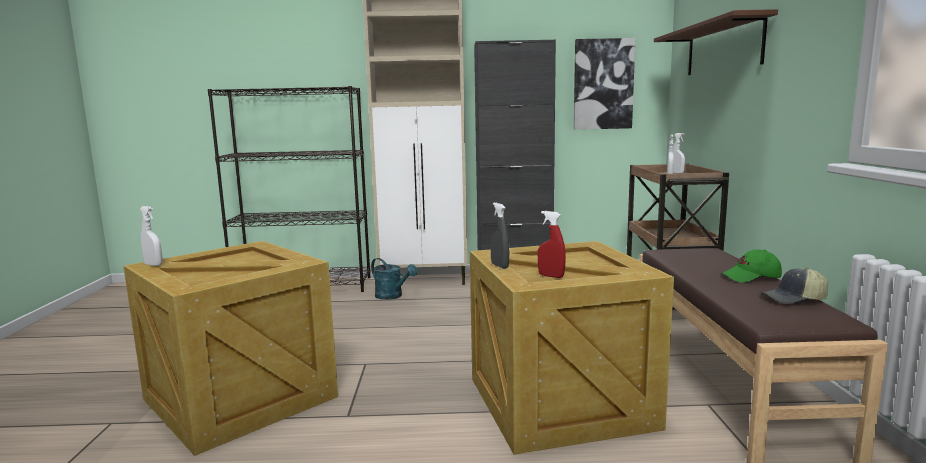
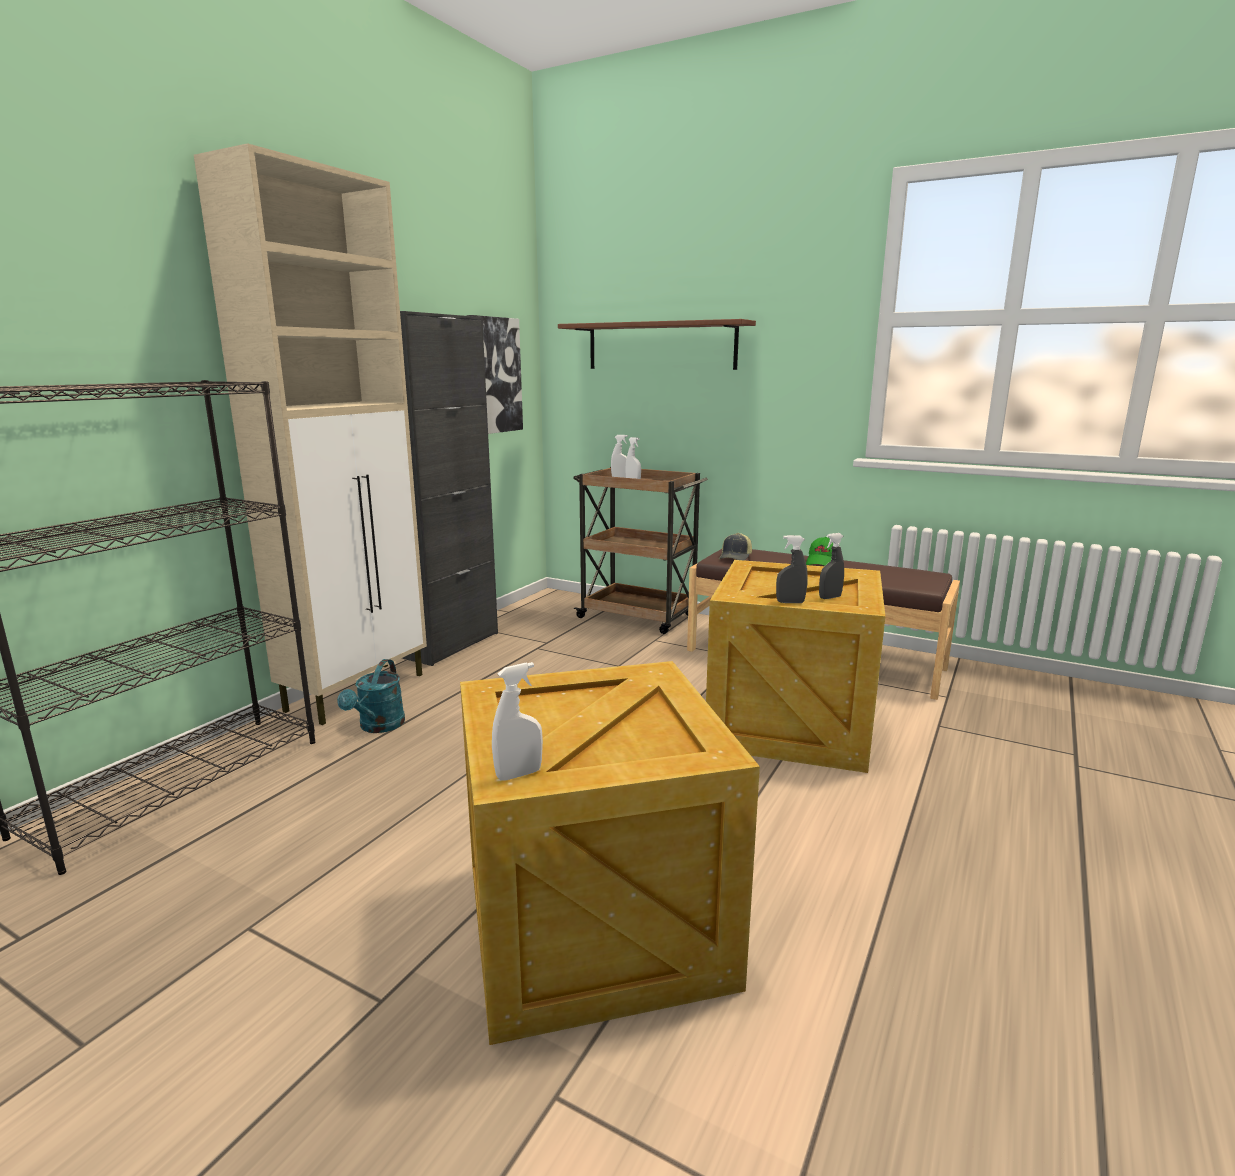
camera: 60 degrees left, 5 degrees up
turquoise watering can [371,258,418,300] -> turquoise watering can turned 120 degrees clockwise [337,659,405,733]
red spray bottle [538,211,566,278] -> grey spray bottle [819,533,844,599]
cap [761,268,828,304] -> cap moved to [719,533,752,560]

